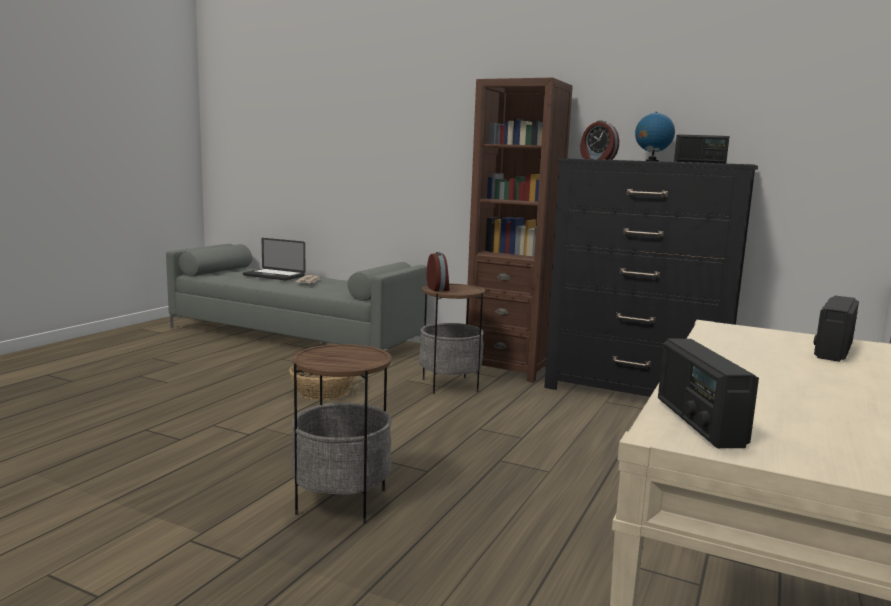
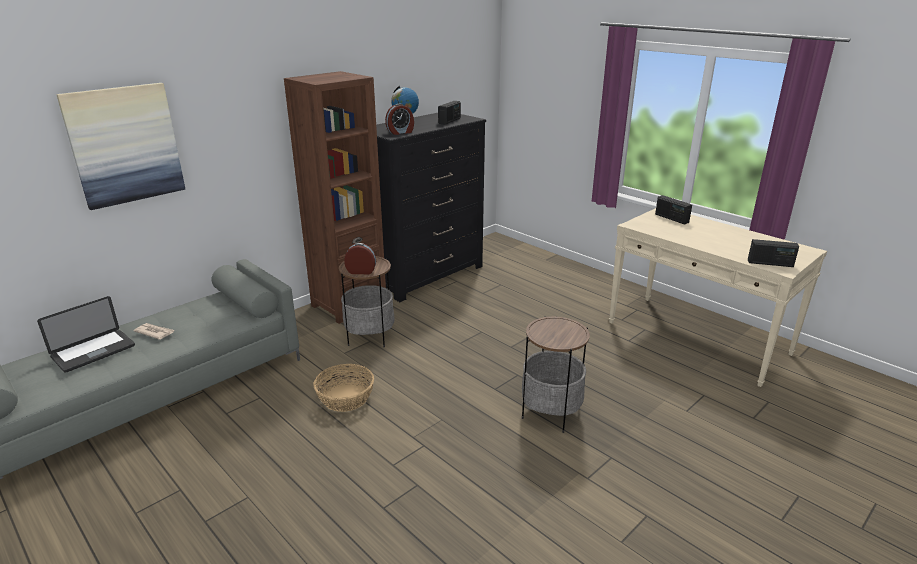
camera: 70 degrees left, 15 degrees up
none -> picture [56,83,185,210]

